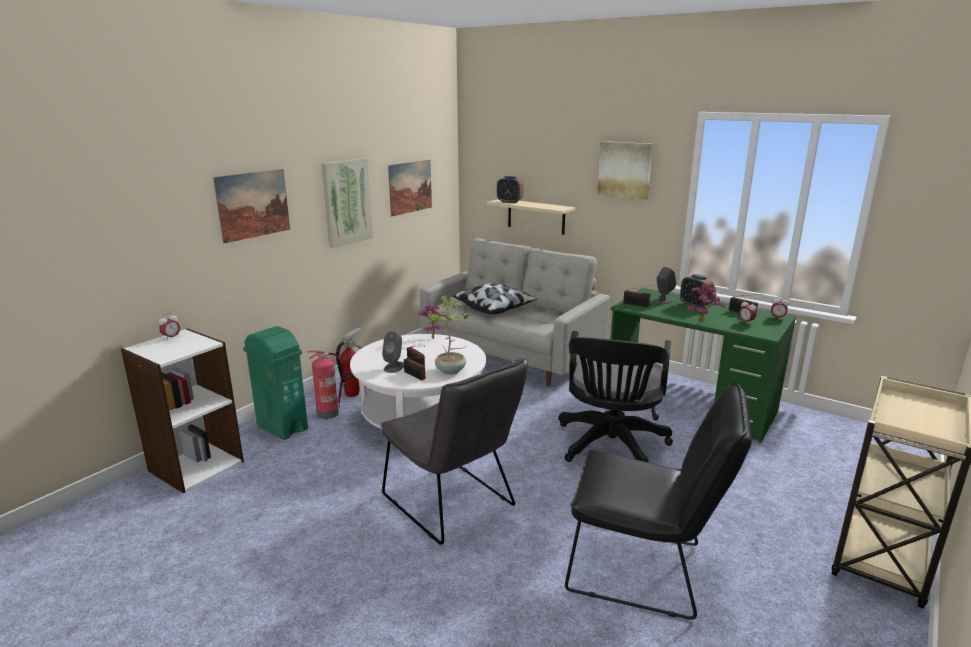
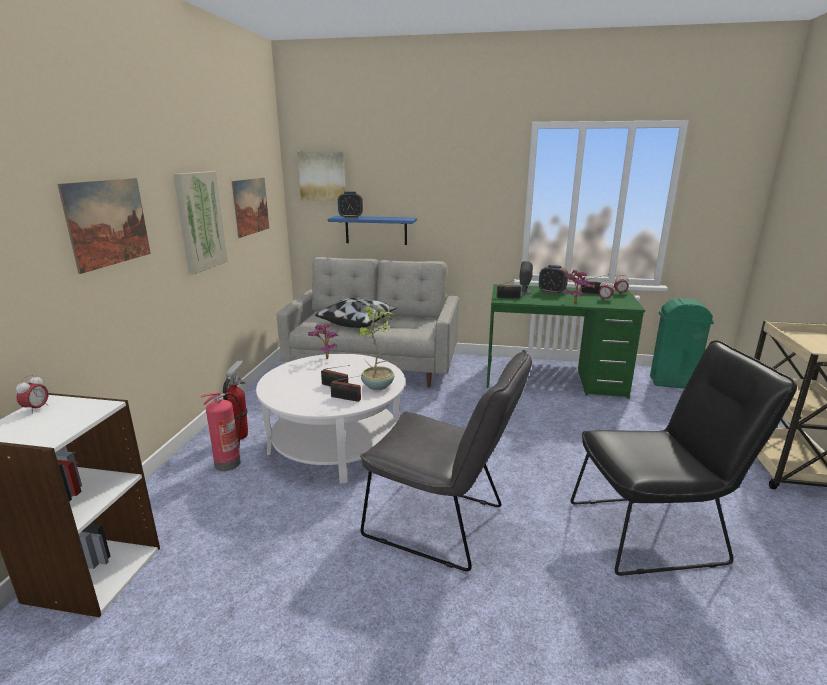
camera: 25 degrees left, 0 degrees up
green trash can [243,326,308,440] -> green trash can moved to [650,298,714,389]
grey speaker [382,331,404,373] -> none
beige shelf [487,199,575,235] -> blue shelf [328,216,417,245]
black office chair [558,331,673,463] -> none
picture [597,141,653,200] -> picture moved to [297,152,346,201]

